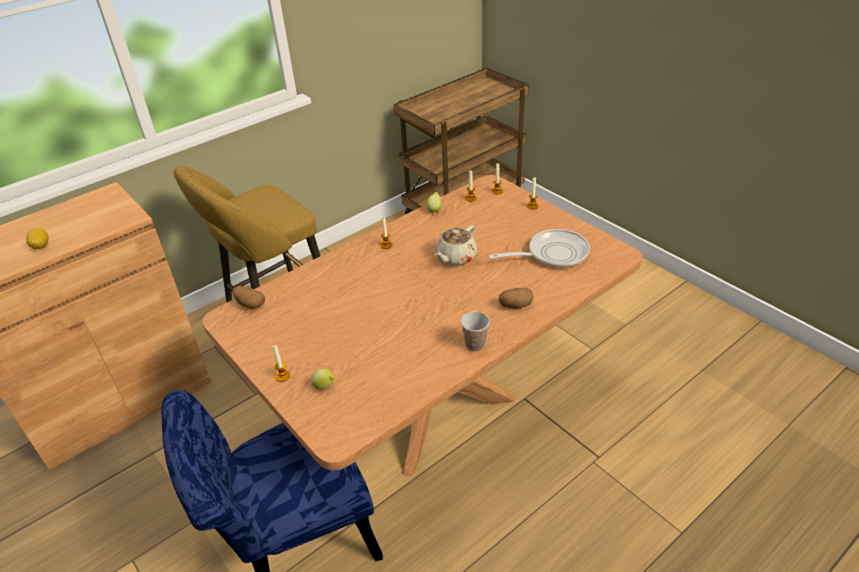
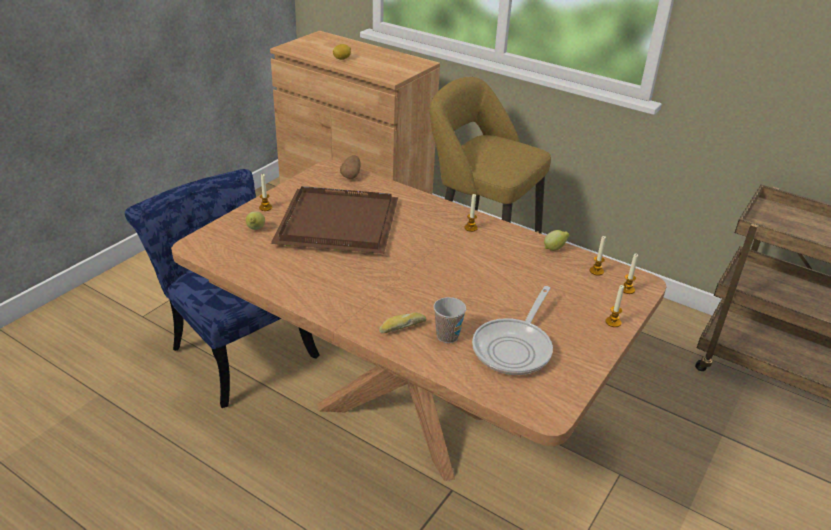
camera: 70 degrees right, 5 degrees down
beige teapot [434,226,477,266] -> none
cup [461,311,490,351] -> cup moved to [433,297,466,343]
frying pan [488,229,590,268] -> frying pan turned 60 degrees clockwise [472,286,553,375]
potato [498,288,534,309] -> bread [379,313,426,333]
none -> brown tray [271,186,398,254]

